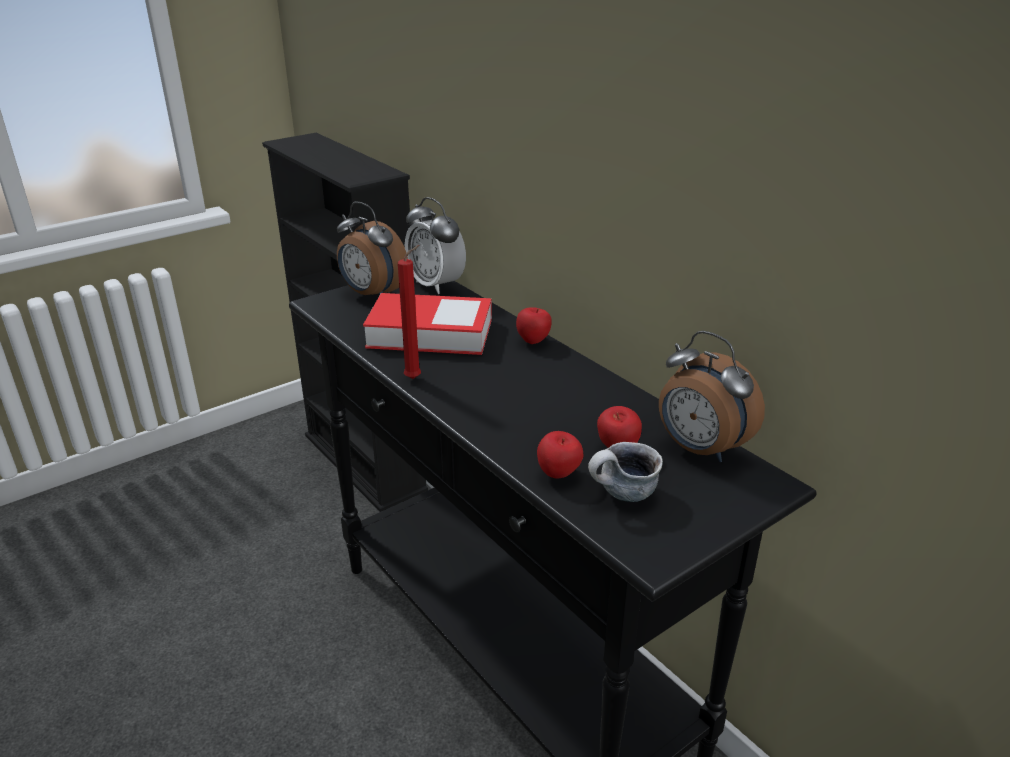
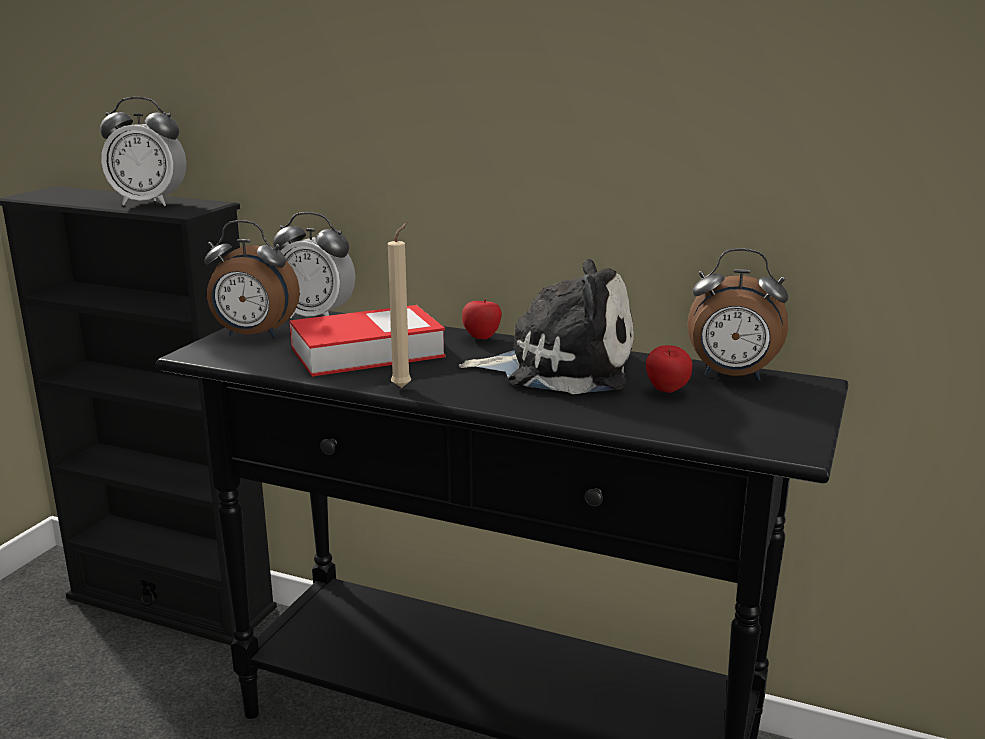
camera: 30 degrees left, 10 degrees down
red candle [398,245,421,379] -> beige candle [388,223,411,388]
apple [537,431,583,479] -> none
mug [588,442,663,502] -> none
none -> alarm clock [100,97,186,206]
none -> plush toy [459,259,634,394]

